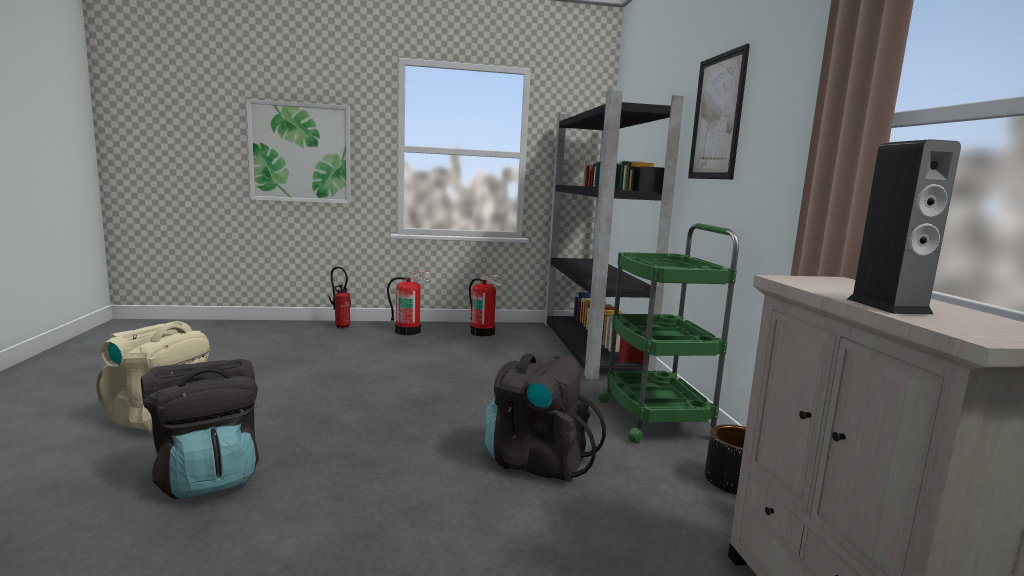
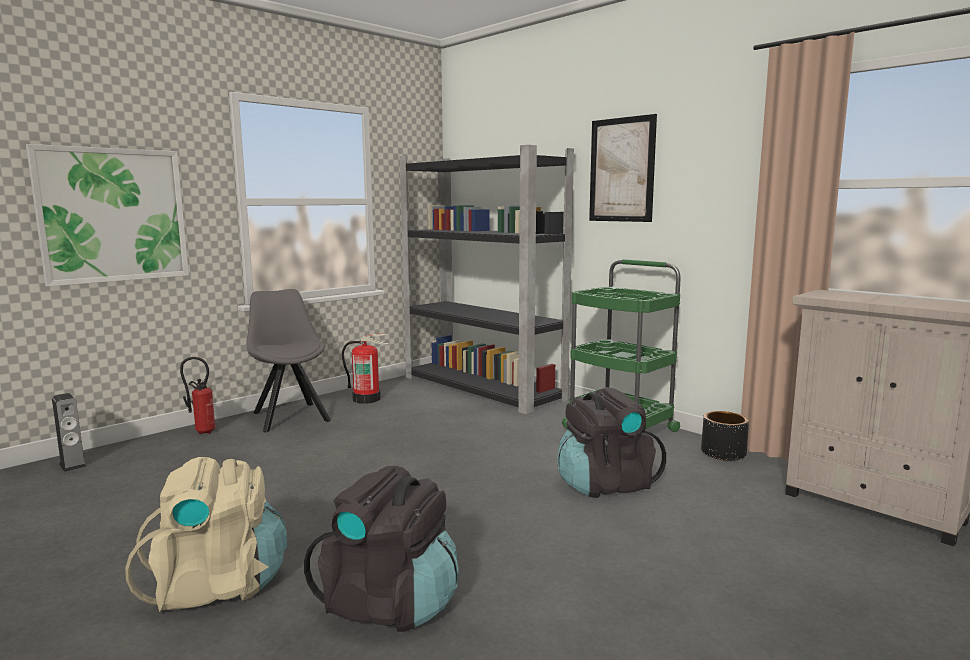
camera: 35 degrees left, 0 degrees up
fire extinguisher [387,271,431,335] -> grey chair [246,289,331,432]
speaker [848,139,961,315] -> speaker moved to [52,393,87,472]

